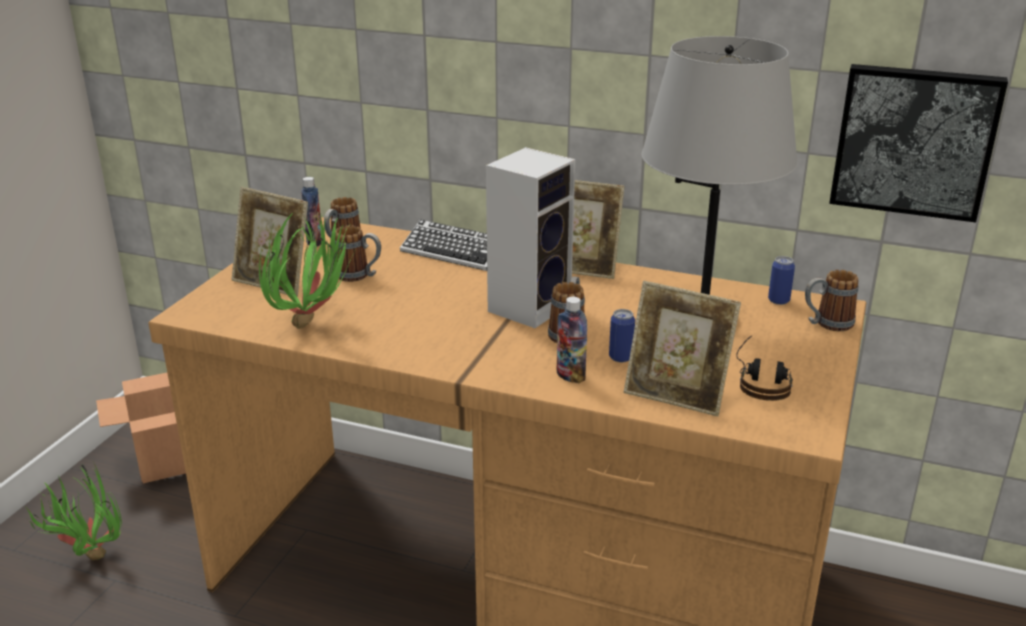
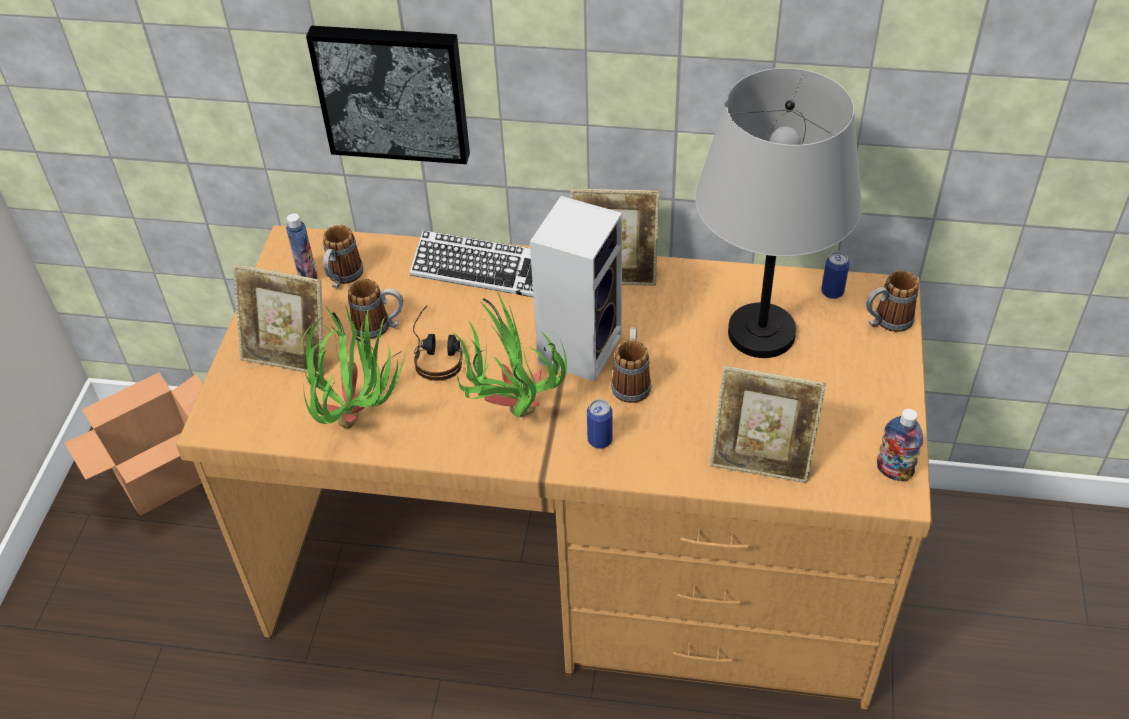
camera: 10 degrees left, 20 degrees up
potted plant [25,462,122,560] -> potted plant moved to [452,292,567,417]
bottle [557,297,587,383] -> bottle moved to [877,409,923,482]
can [609,309,635,362] -> can moved to [587,399,613,448]
headphones [736,335,793,401] -> headphones moved to [413,306,463,381]
picture [829,64,1008,222] -> picture moved to [306,26,470,164]

